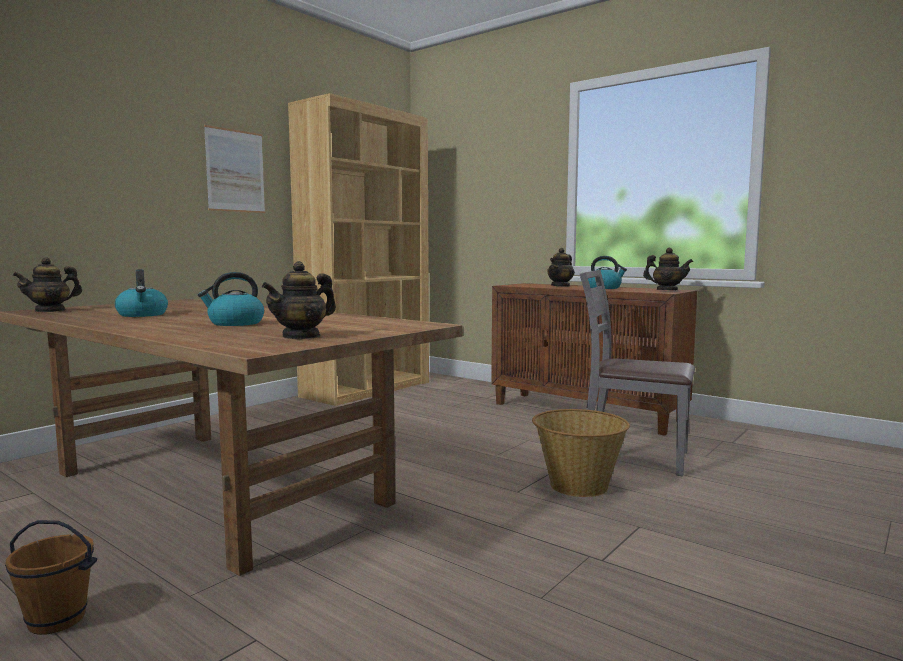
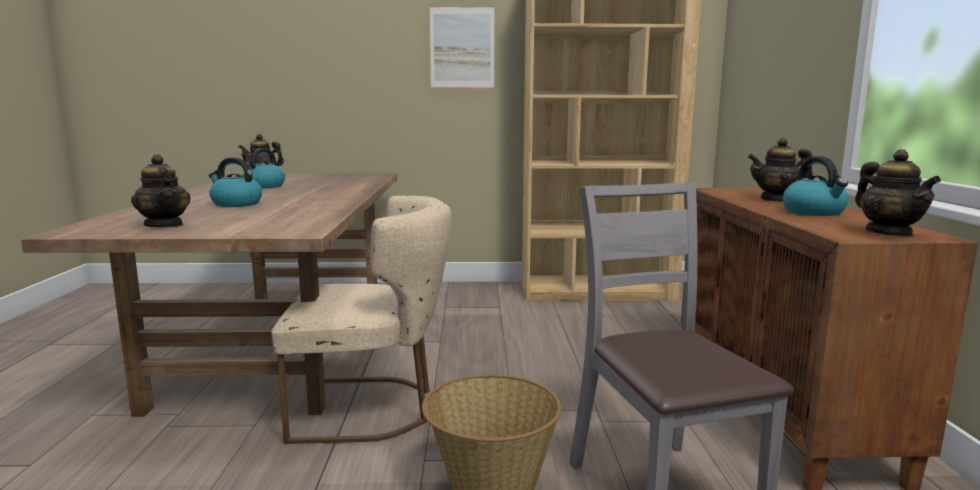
camera: 50 degrees right, 5 degrees up
brown bucket [5,520,97,635] -> none
teapot [262,261,336,339] -> teapot turned 135 degrees counterclockwise [131,154,190,228]
none -> beige chair [271,196,451,444]

